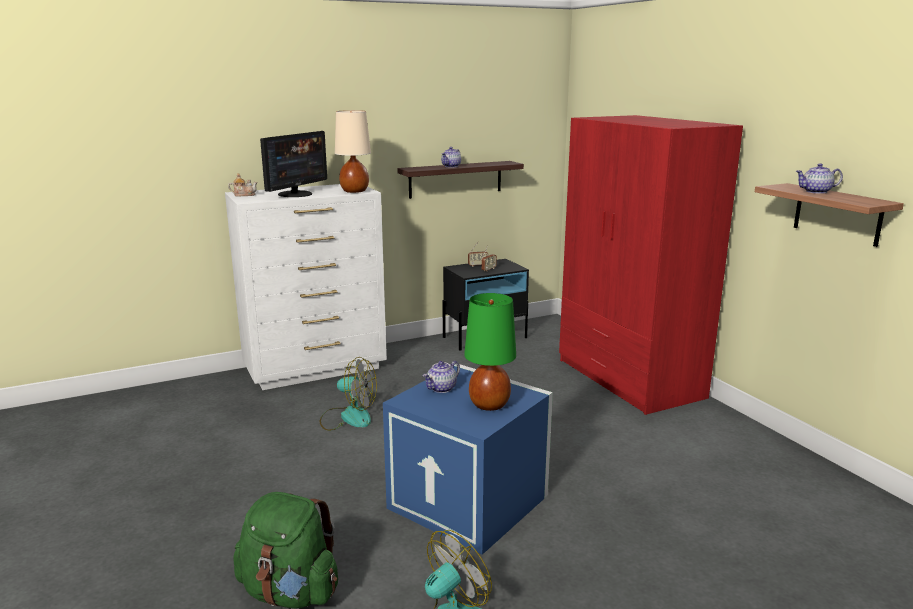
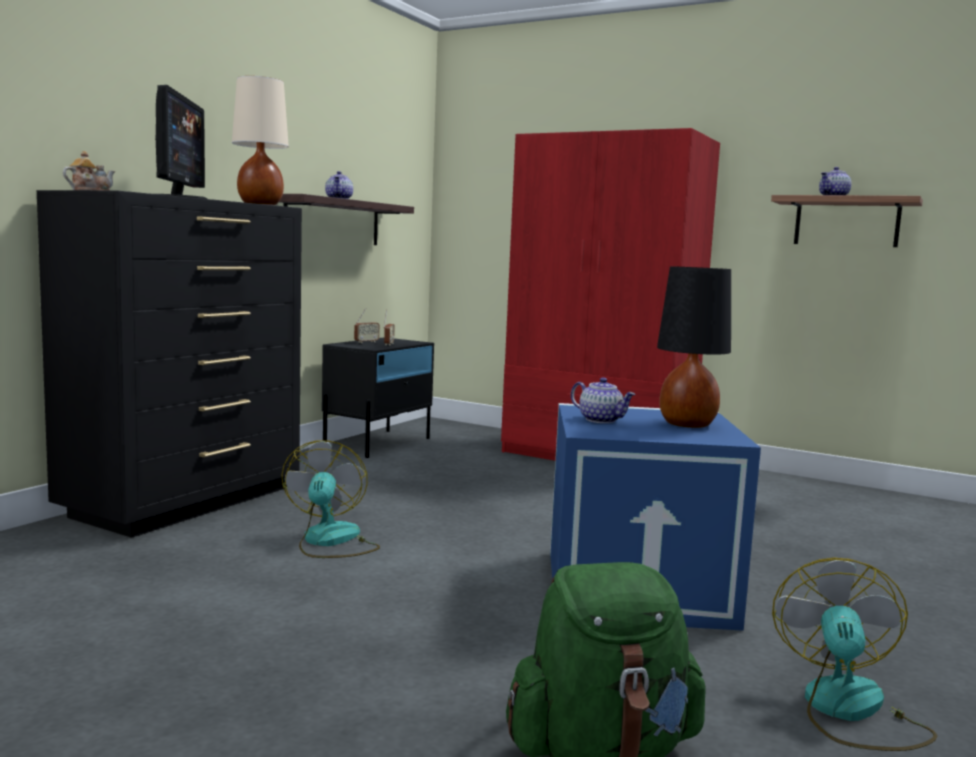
camera: 35 degrees left, 10 degrees down
white dresser [225,184,387,390] -> black dresser [37,190,302,538]
fan [320,357,377,431] -> fan turned 75 degrees counterclockwise [282,440,380,558]
teapot [423,361,460,393] -> teapot turned 60 degrees counterclockwise [571,377,636,423]
green table lamp [464,293,516,411] -> black table lamp [657,266,731,428]

